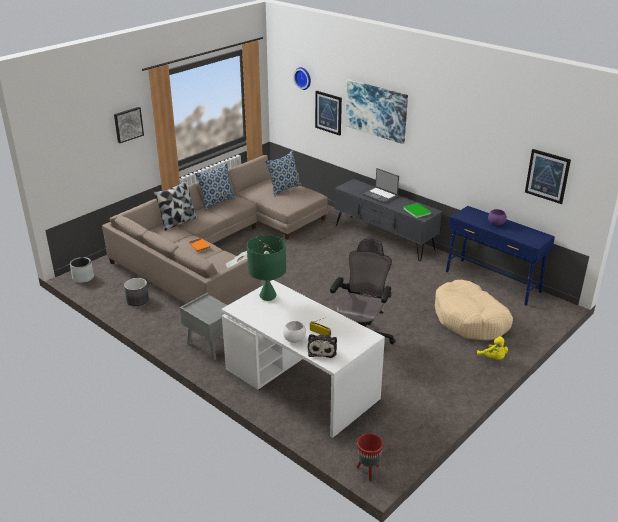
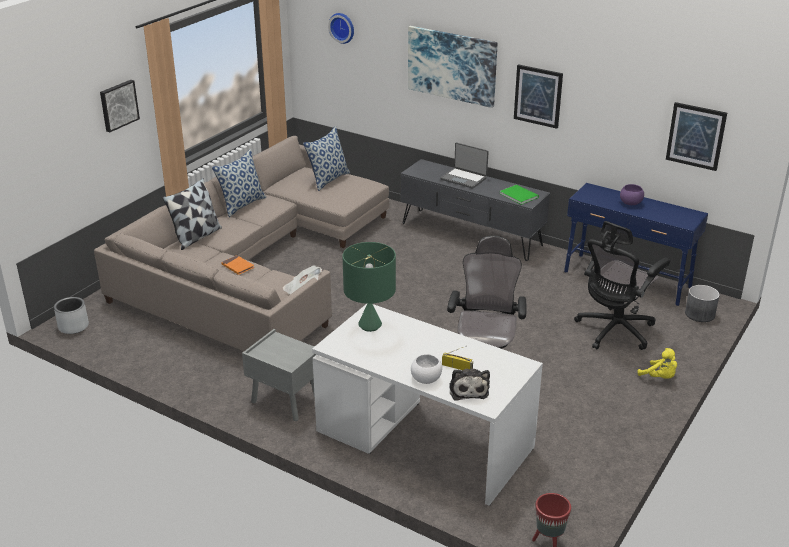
camera: 10 degrees left, 0 degrees up
grey planter [124,278,149,306] -> grey planter moved to [685,285,720,322]
picture [315,91,342,136] -> picture moved to [514,64,563,129]
beige dog bed [435,280,513,341] -> office chair [574,221,670,350]

